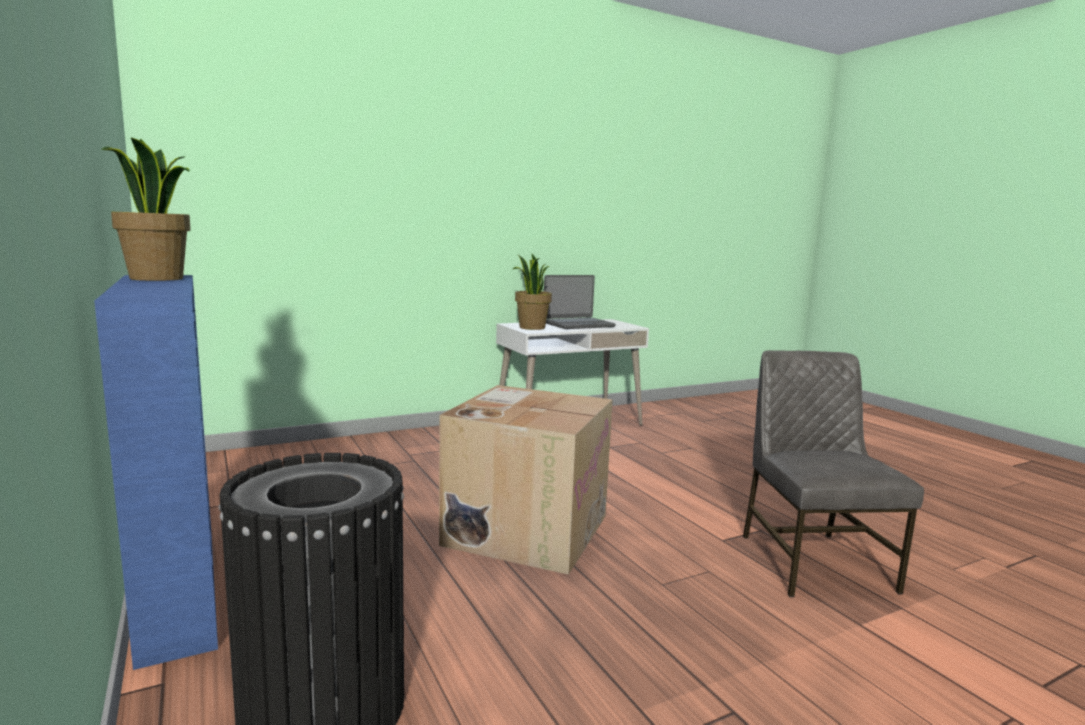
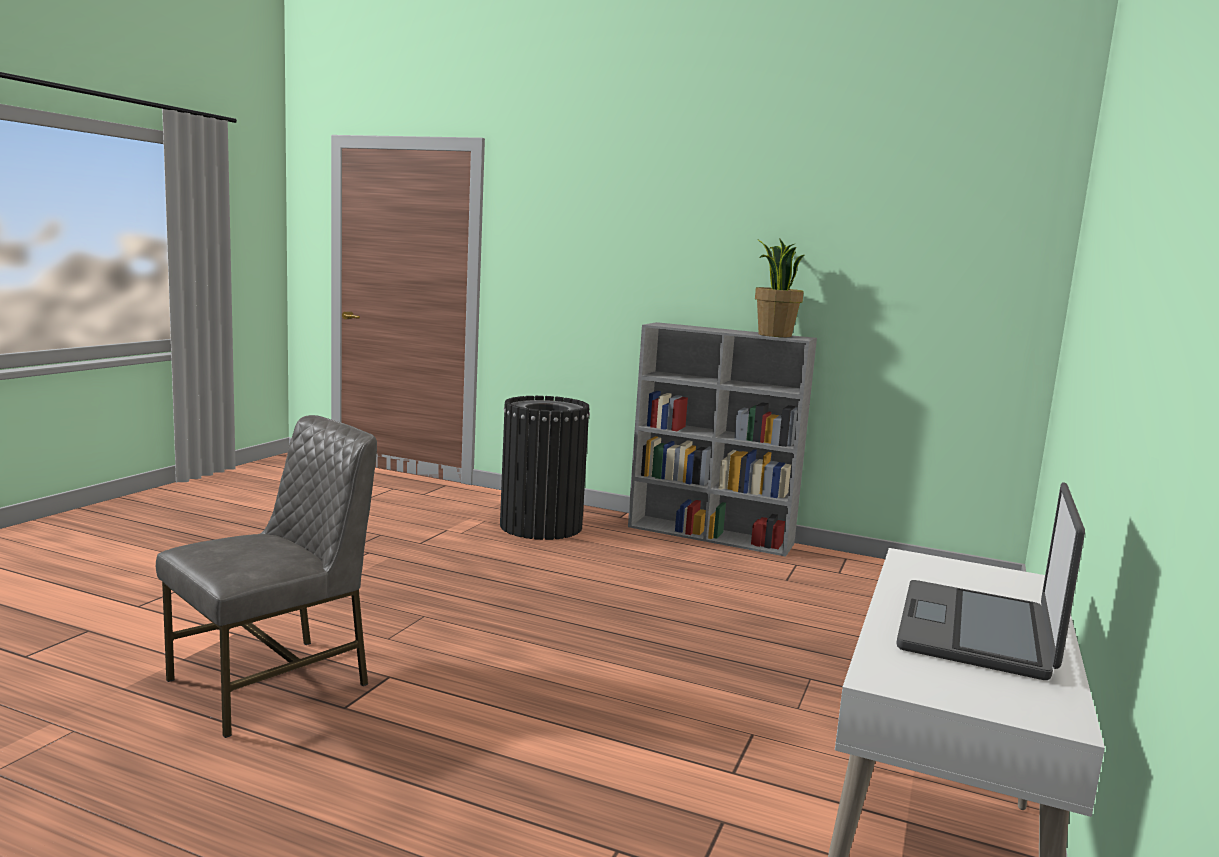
camera: 140 degrees right, 0 degrees up
blue bookcase [94,275,218,670] -> grey bookcase [628,322,817,557]
cardboard box [439,385,613,575] -> none
potted plant [512,254,552,330] -> none
grey chair [743,350,924,597] -> grey chair turned 90 degrees counterclockwise [156,415,377,738]

